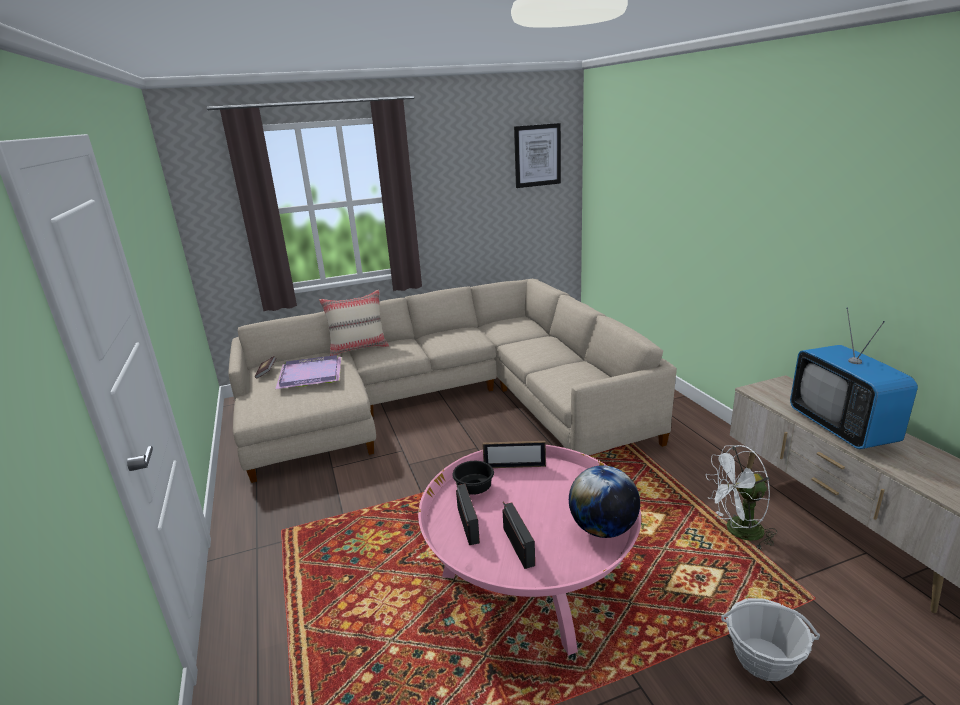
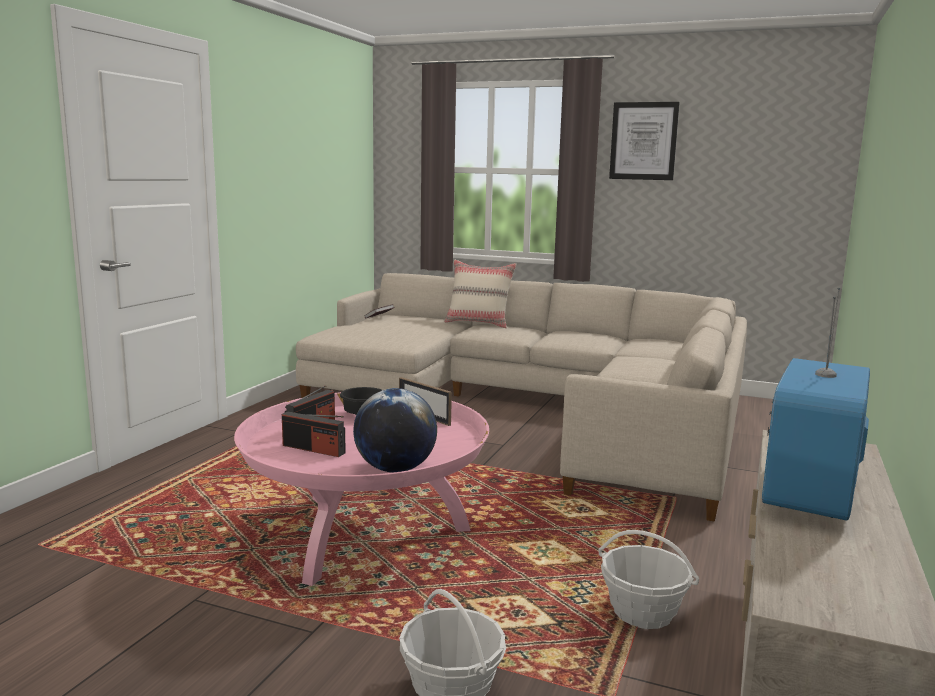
camera: 40 degrees right, 10 degrees down
purple tray [276,355,341,389] -> none
radio [502,501,535,569] -> radio turned 90 degrees clockwise [282,411,346,457]
picture [514,123,561,188] -> picture moved to [609,102,680,180]
white fan [706,445,777,549] -> basket [599,530,699,629]

